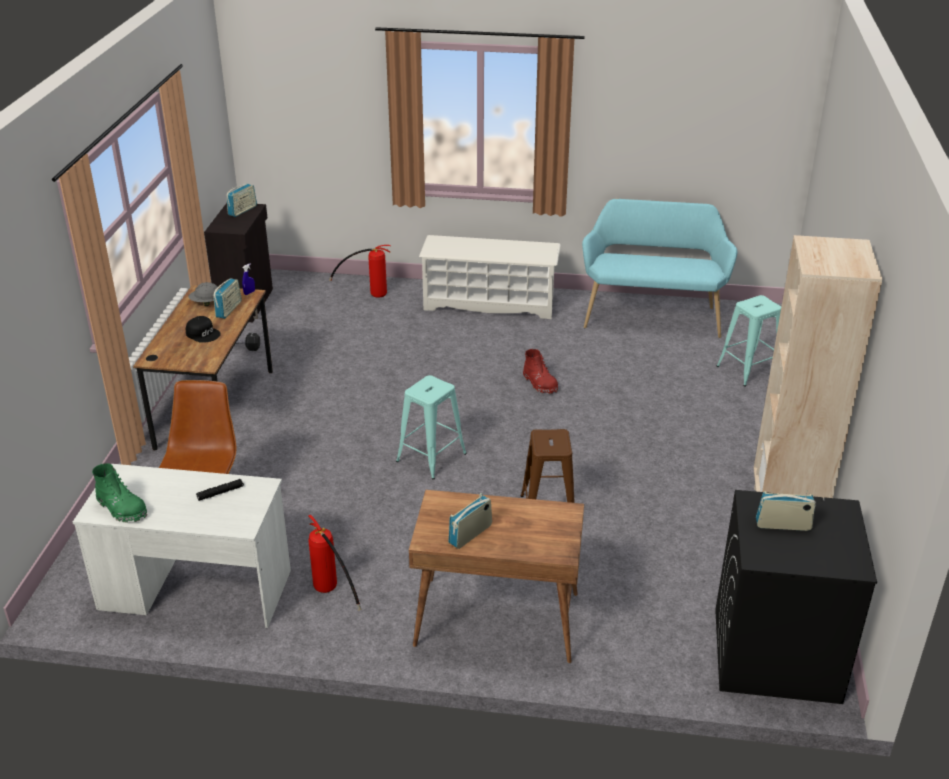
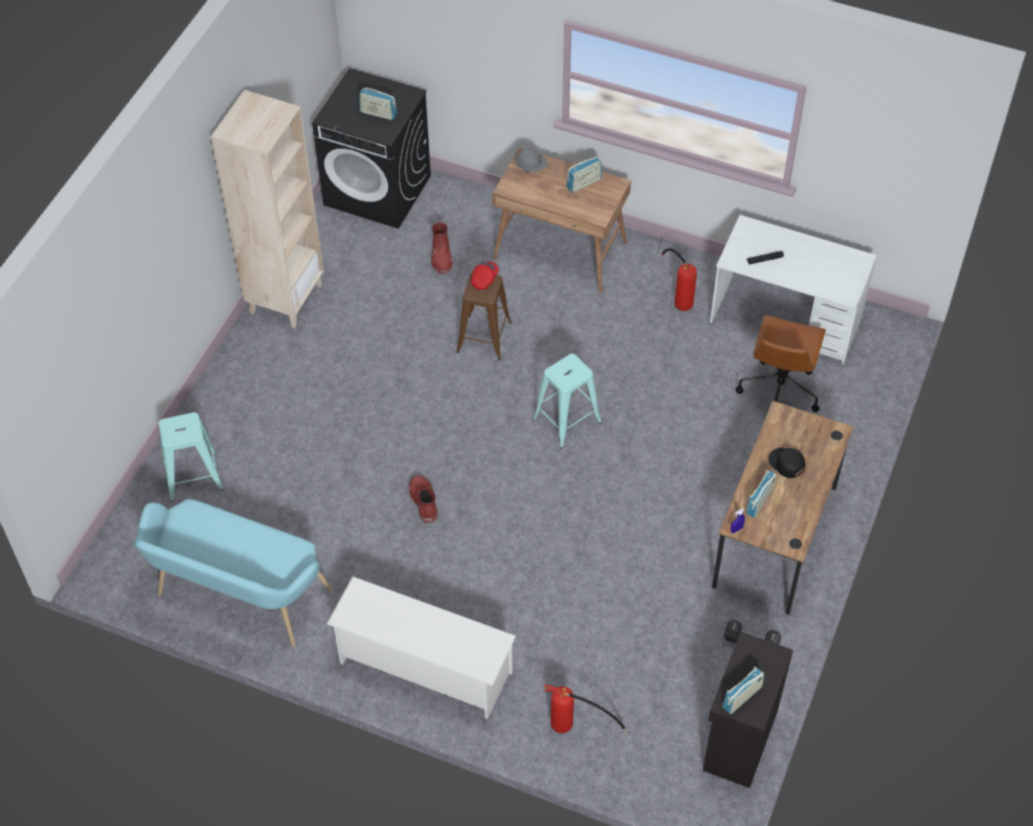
camera: 165 degrees left, 20 degrees up
green boot [92,463,147,523] -> none
grey hard hat [188,282,219,306] -> grey hard hat moved to [515,149,548,173]
none -> red boot [431,222,453,274]
none -> red cap [471,260,499,290]

